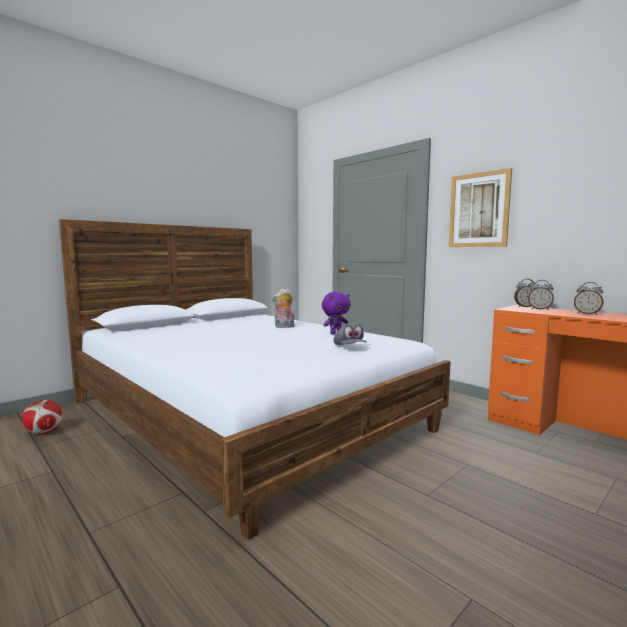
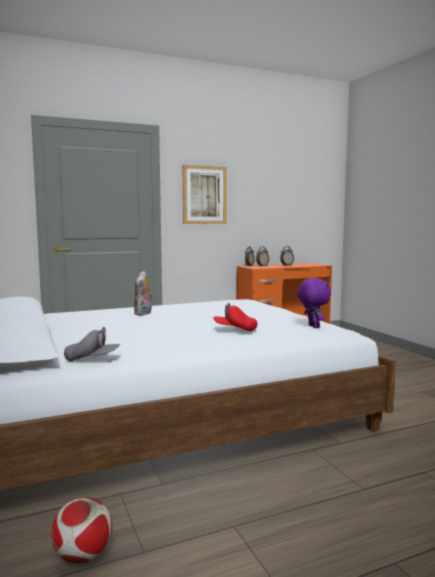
camera: 70 degrees left, 0 degrees up
purple plush toy [322,292,351,334] -> purple plush toy moved to [298,278,331,328]
grey cap [333,324,367,345] -> grey cap moved to [64,327,120,361]
none -> red cap [213,303,257,331]

